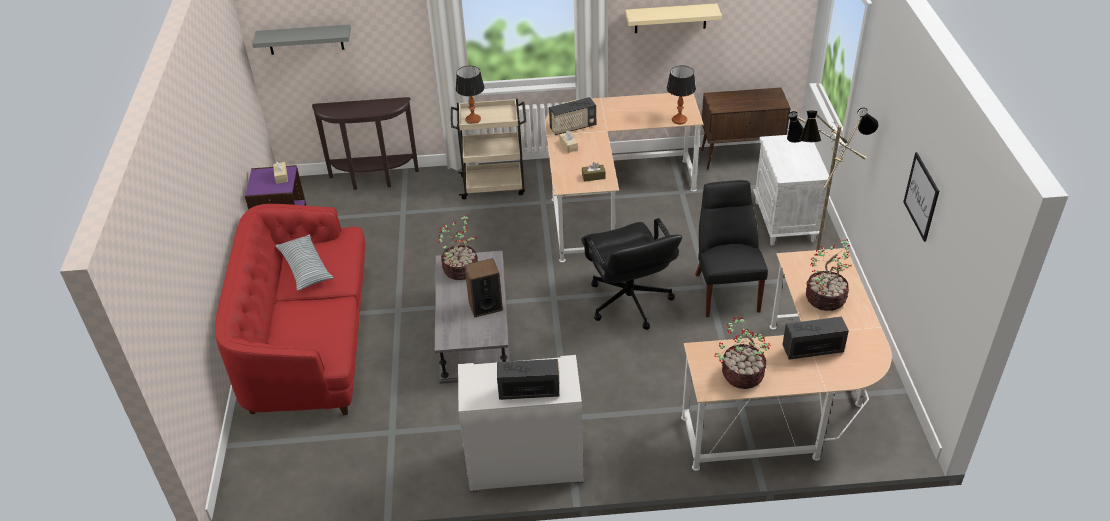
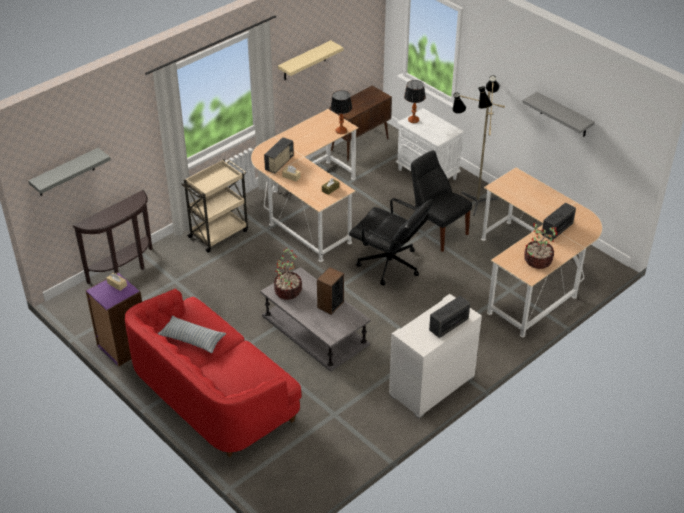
camera: 40 degrees left, 0 degrees up
table lamp [456,66,485,124] -> table lamp moved to [404,80,426,123]
potted plant [806,239,852,311] -> none
picture [903,152,939,242] -> grey shelf [522,92,595,137]

